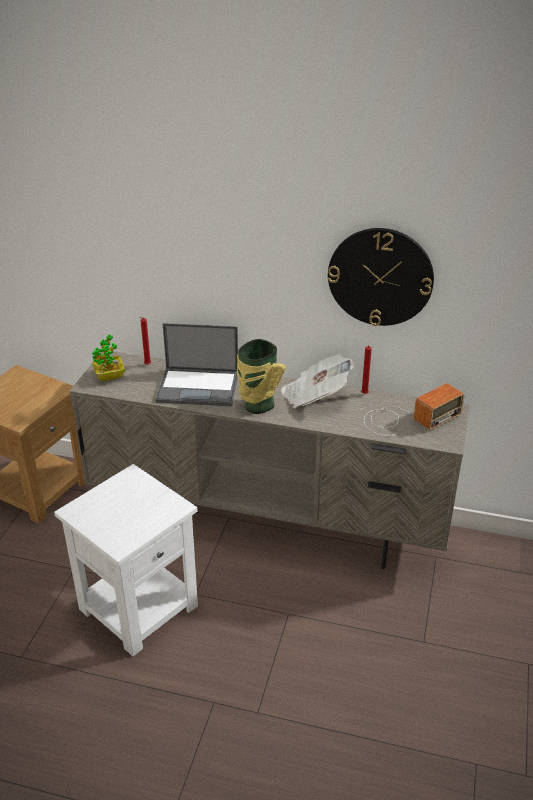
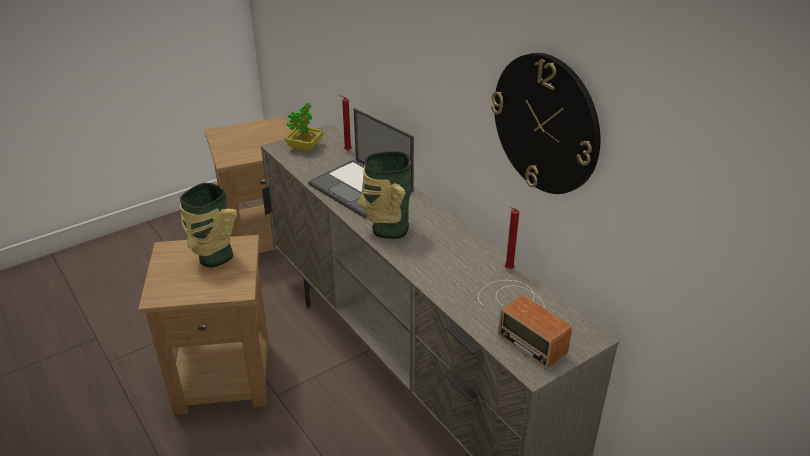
camera: 40 degrees right, 0 degrees up
white side table [54,464,198,656] -> brown side table [138,235,269,415]
newspaper [281,355,354,408] -> none
radio [364,383,465,436] -> radio turned 45 degrees clockwise [478,280,572,369]
none -> vase [180,183,237,267]

